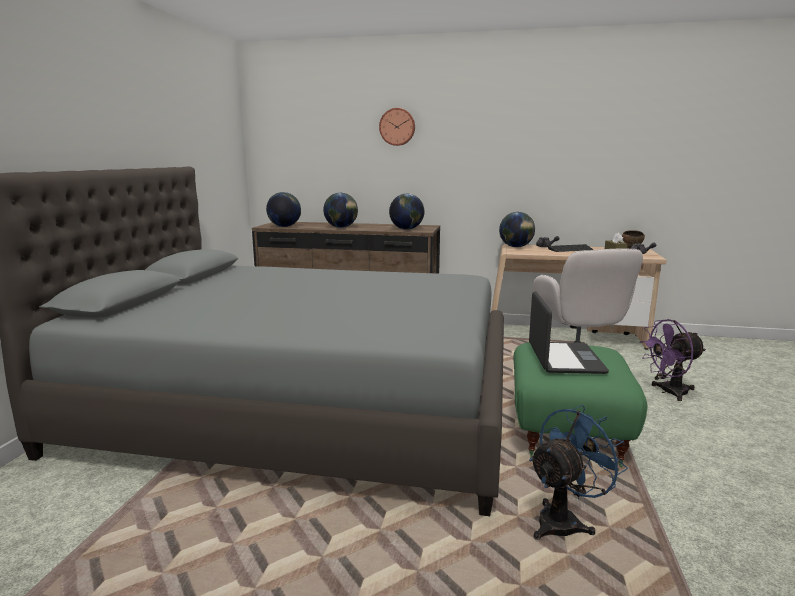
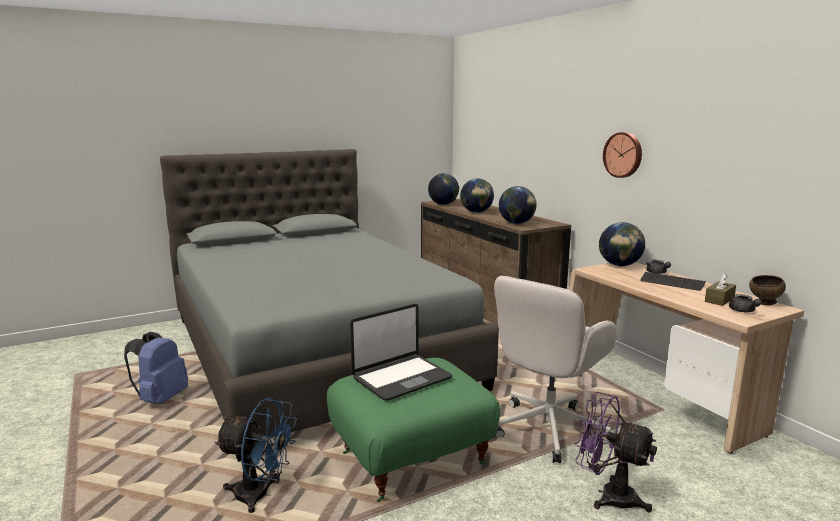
camera: 50 degrees right, 0 degrees up
wall clock [379,108,415,146] -> wall clock moved to [603,132,642,178]
none -> blue backpack [124,332,188,404]

